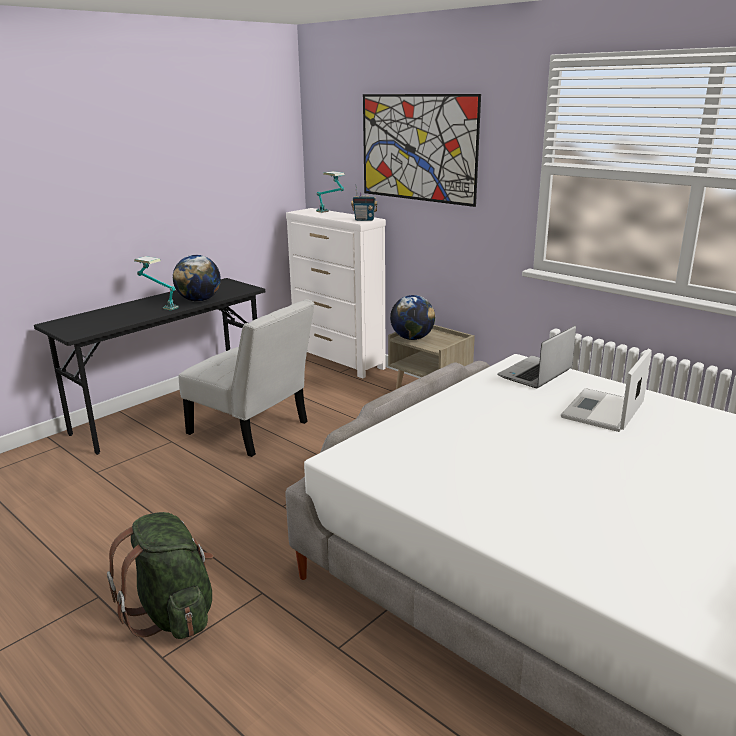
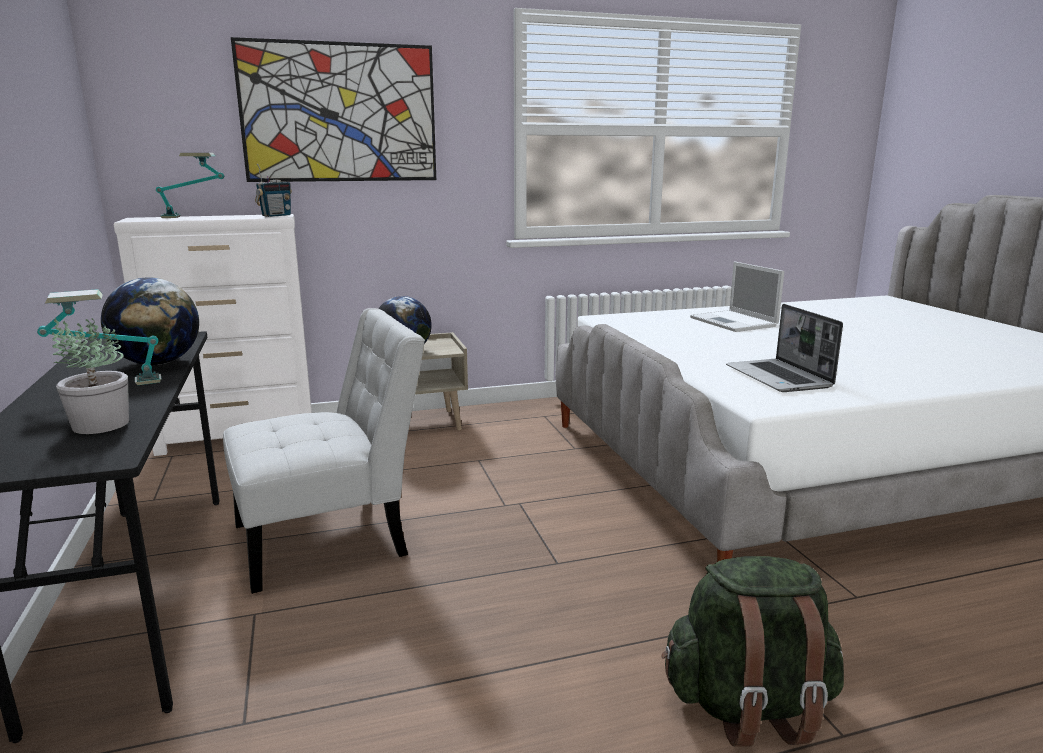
camera: 60 degrees left, 5 degrees down
laptop [497,326,576,388] -> laptop moved to [726,304,843,392]
none -> potted plant [52,318,129,434]

